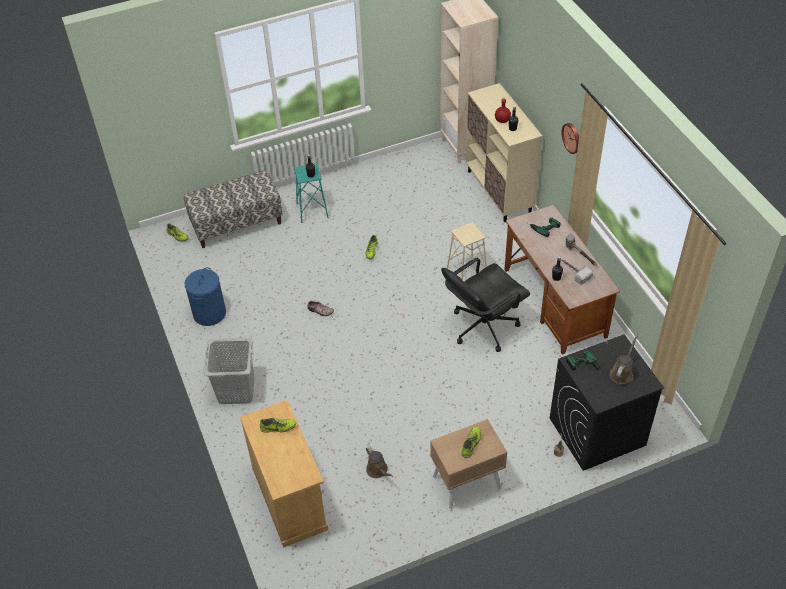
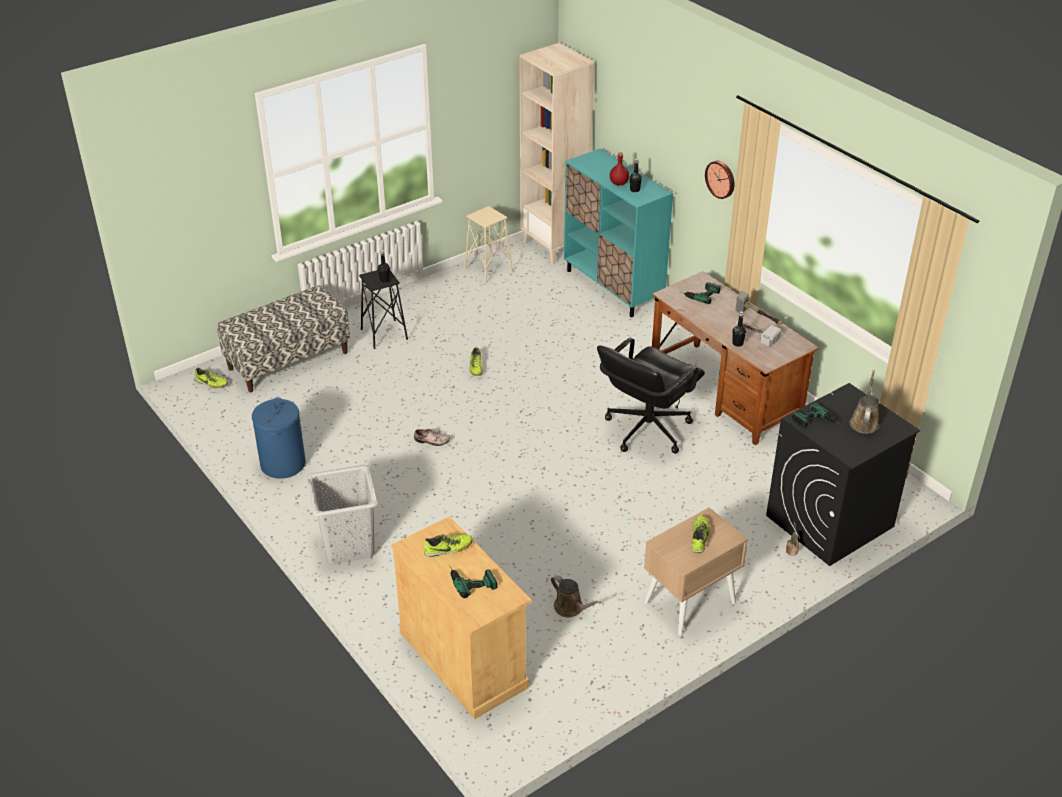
camera: 15 degrees left, 10 degrees down
turquoise stool [294,163,329,223] -> black stool [359,270,408,349]
beige stool [447,222,487,280] -> beige stool moved to [464,206,513,284]
beige cabinet [466,83,542,222] -> turquoise cabinet [564,148,673,317]
none -> power drill [449,565,497,598]

